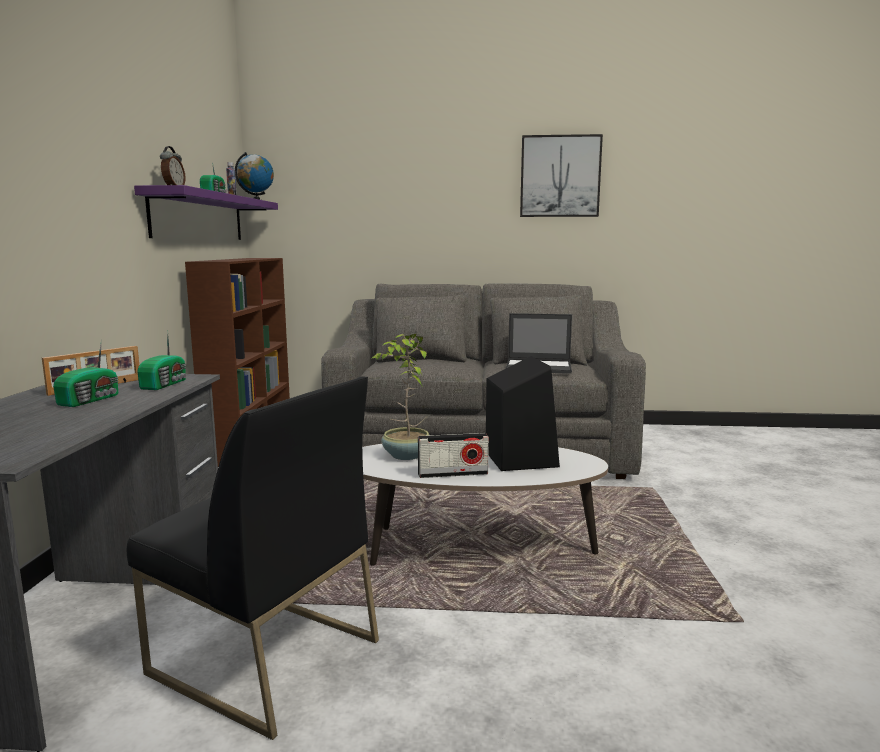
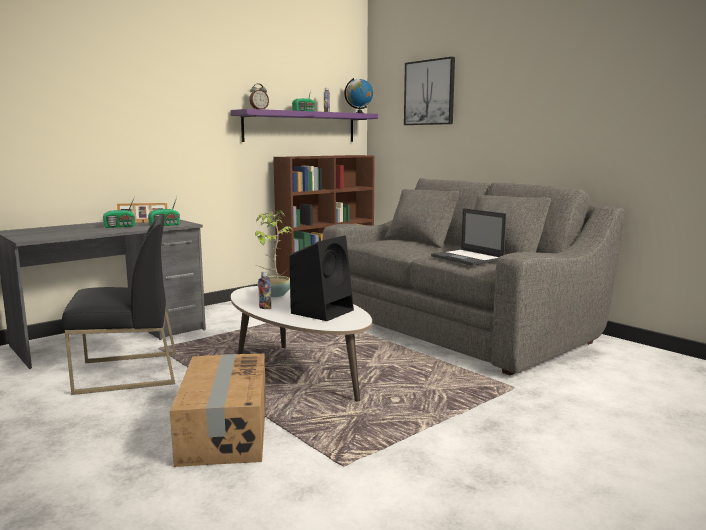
camera: 45 degrees right, 0 degrees up
black chair [127,376,379,740] -> black chair turned 90 degrees counterclockwise [62,214,176,395]
radio [418,433,489,478] -> bottle [258,271,271,309]
picture [520,134,603,217] -> picture moved to [404,57,455,125]
none -> cardboard box [170,354,266,467]

